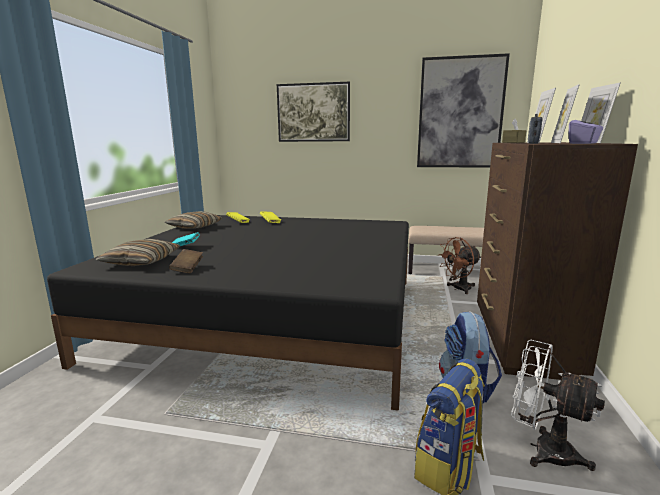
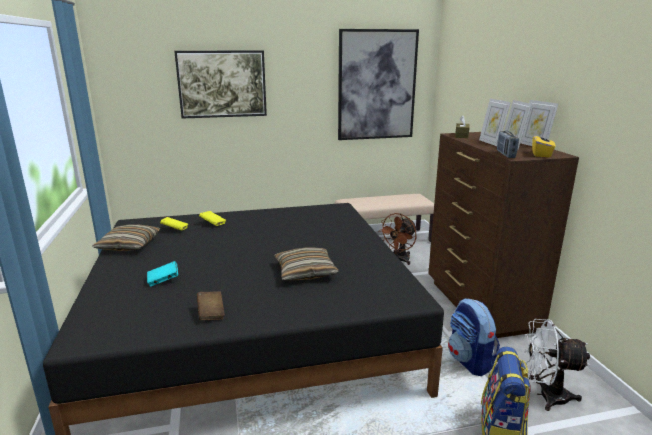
camera: 25 degrees left, 5 degrees up
pillow [96,239,180,266] -> pillow moved to [274,247,339,280]
purple tissue box [569,112,603,144] -> yellow tissue box [532,131,556,157]

